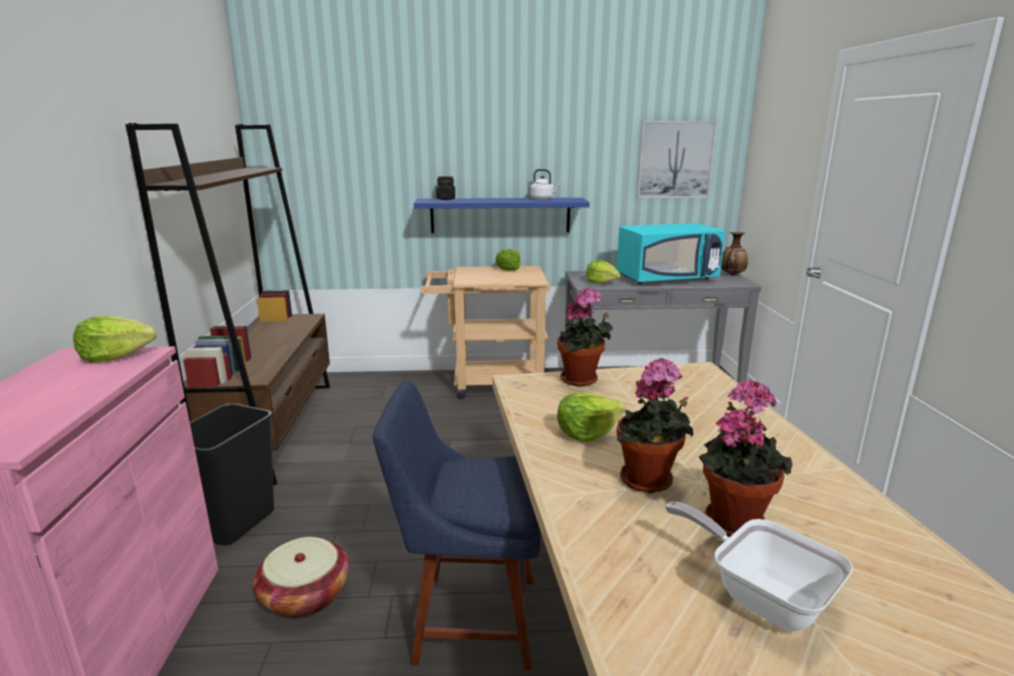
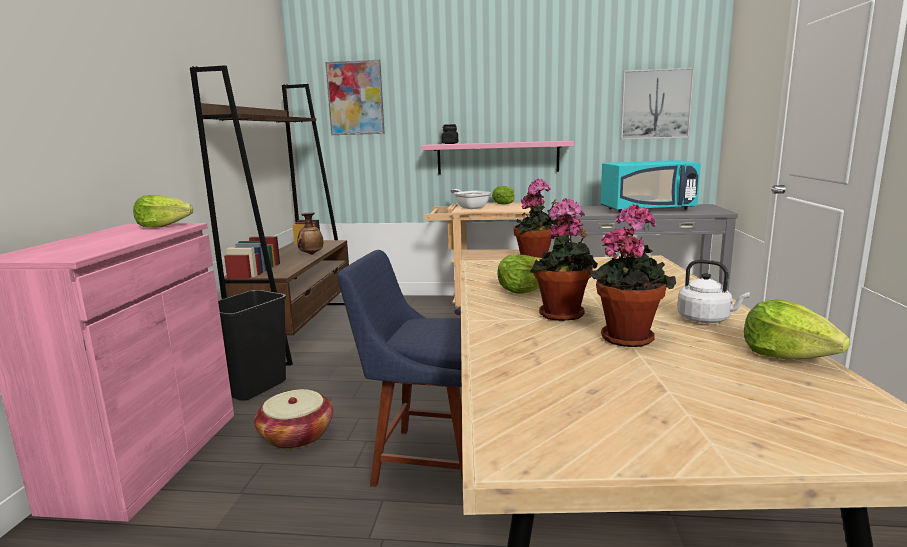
camera: 10 degrees right, 5 degrees down
blue shelf [414,198,590,233] -> pink shelf [421,141,574,174]
white kettle [530,169,560,200] -> white kettle moved to [677,260,750,323]
lettuce [586,260,620,284] -> lettuce moved to [744,299,850,359]
frying pan [665,502,853,632] -> frying pan moved to [451,189,491,209]
vase [721,232,748,276] -> vase moved to [297,213,323,255]
none -> picture [325,60,385,135]

